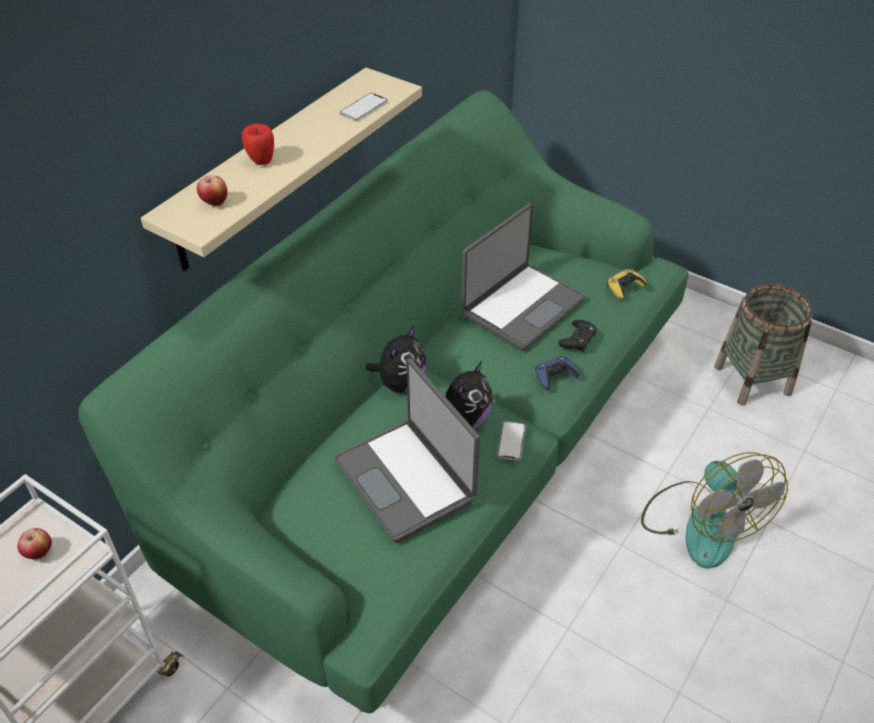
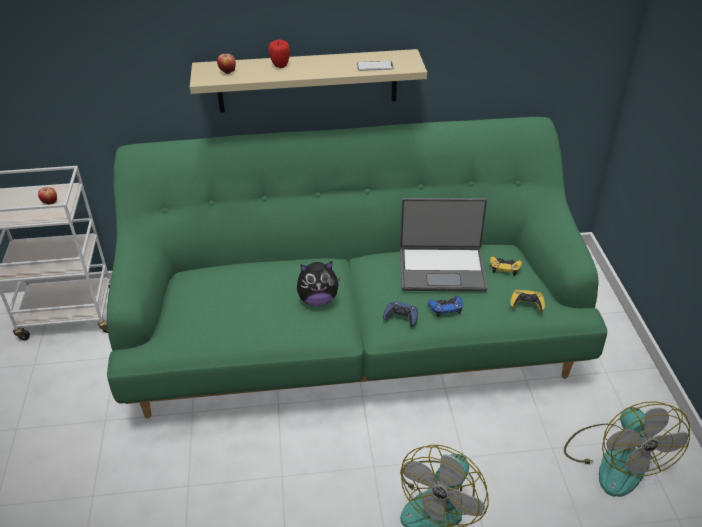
camera: 50 degrees right, 5 degrees down
laptop [333,359,480,543] -> none
plush toy [366,326,426,393] -> none
phone [497,421,526,461] -> none
black game controller [558,320,597,352] -> blue game controller [428,296,463,317]
basket [714,283,813,406] -> fan [564,401,690,497]
none -> yellow game controller [490,256,522,276]

